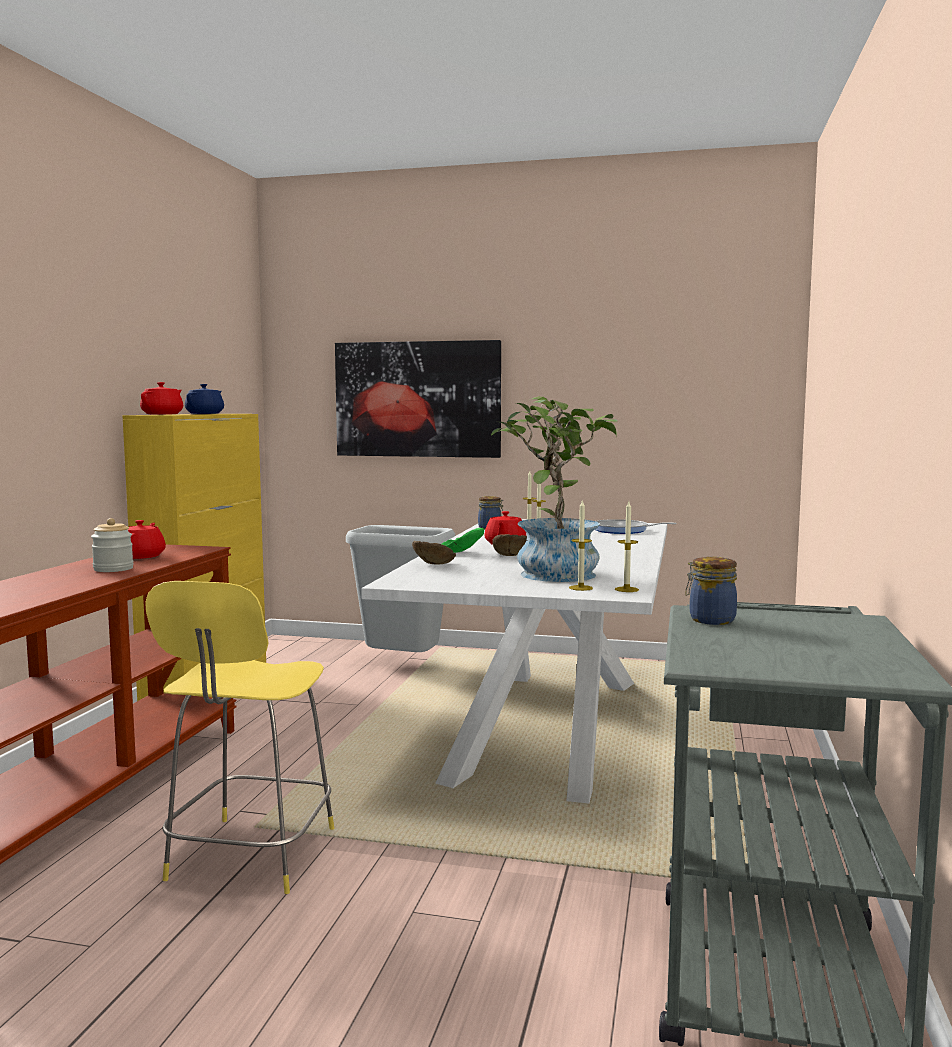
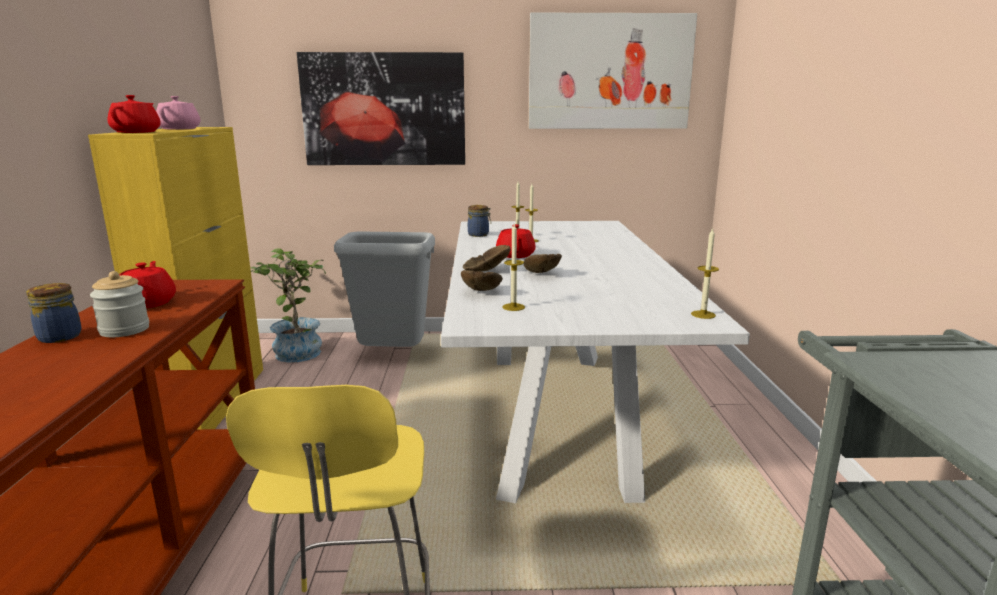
camera: 15 degrees left, 10 degrees up
blue teapot [185,384,224,414] -> pink teapot [156,96,200,130]
green bowl [442,528,484,553] -> brown bowl [463,245,511,272]
potted plant [491,396,617,582] -> potted plant moved to [251,248,326,362]
candle [569,499,593,591] -> candle moved to [503,223,525,311]
frying pan [595,519,677,534] -> none
jar [685,557,737,625] -> jar moved to [26,283,82,343]
none -> picture [528,13,697,129]

